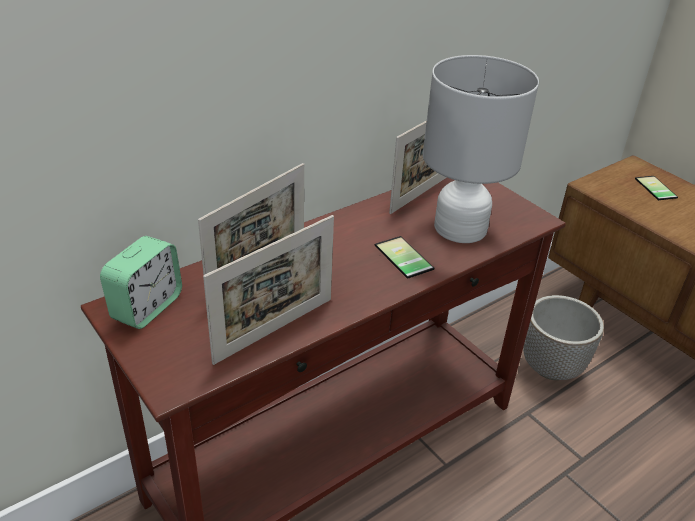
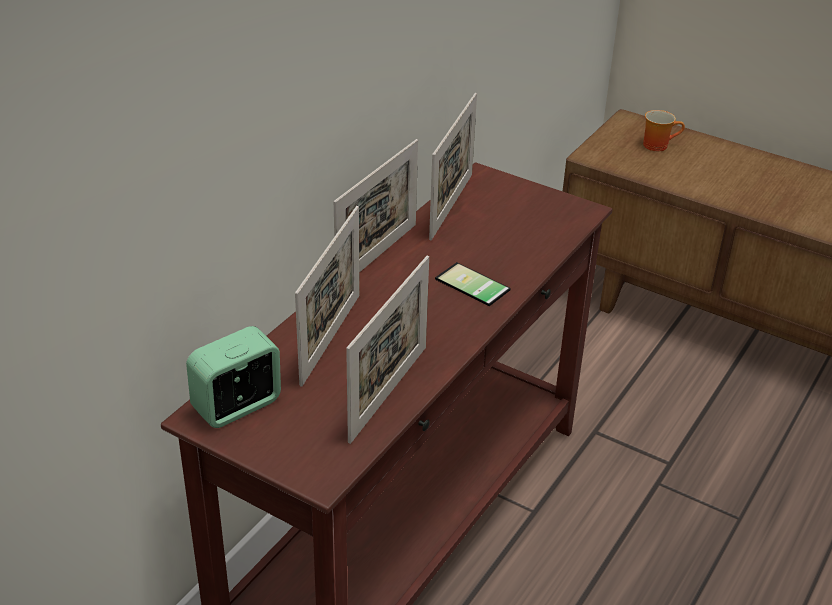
camera: 20 degrees left, 0 degrees up
alarm clock [100,236,182,329] -> alarm clock turned 135 degrees counterclockwise [186,326,281,428]
grey table lamp [423,55,539,243] -> none
planter [523,295,604,380] -> none
phone [635,176,678,200] -> mug [643,110,685,151]
none -> picture frame [334,139,418,272]

